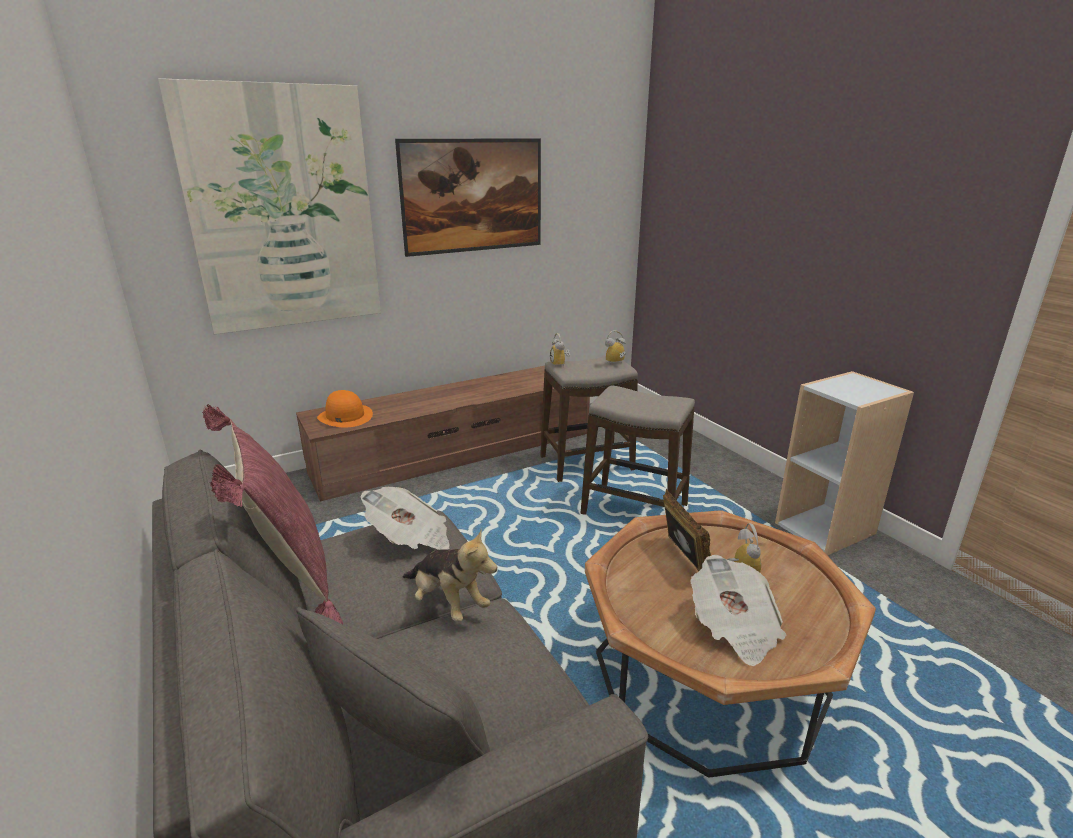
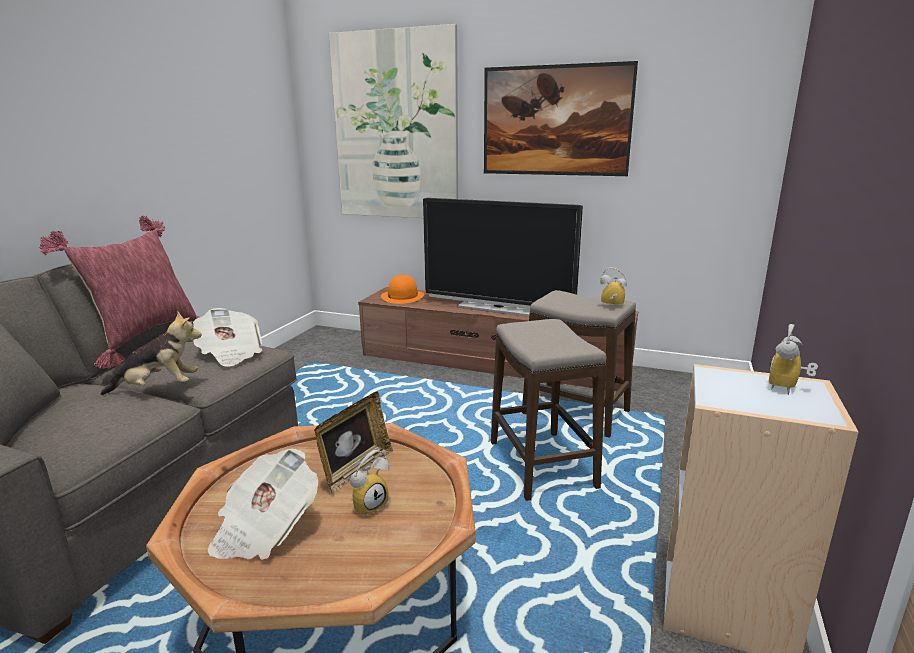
camera: 50 degrees right, 5 degrees down
plush toy [403,530,497,622] -> plush toy turned 105 degrees counterclockwise [100,311,202,395]
alarm clock [550,333,570,367] -> alarm clock moved to [769,324,818,395]
none -> television [423,198,583,317]

